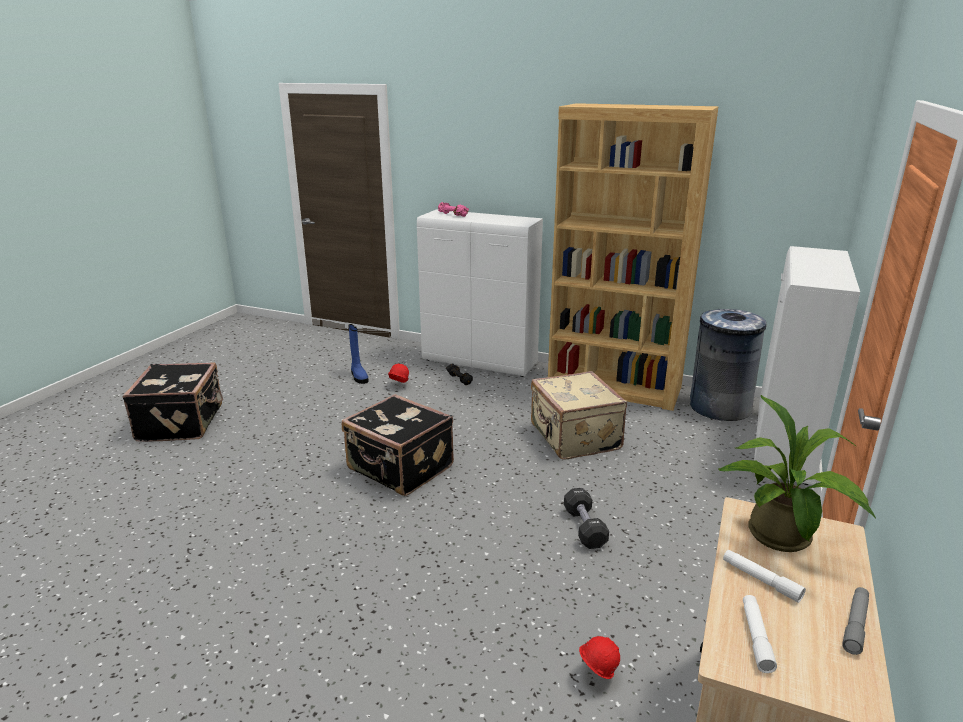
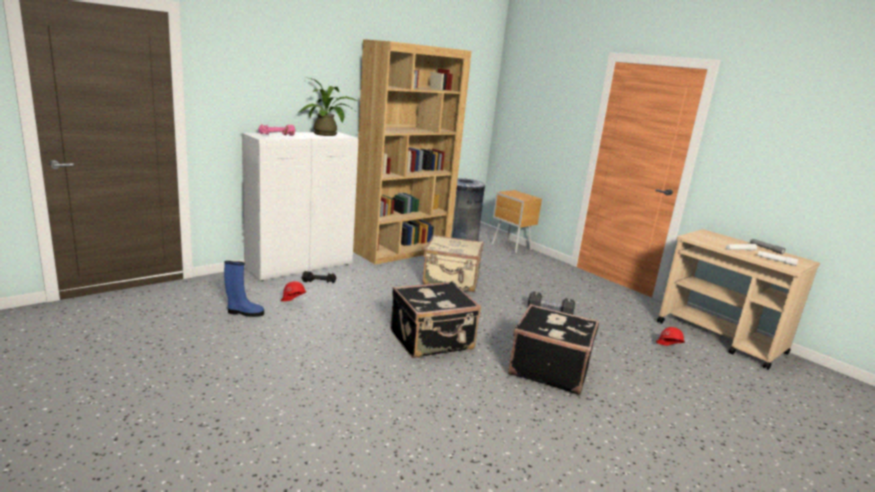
camera: 65 degrees left, 5 degrees down
black suitcase [122,362,223,442] -> black suitcase moved to [508,304,599,395]
potted plant [718,395,876,552] -> potted plant moved to [298,77,357,136]
white cabinet [754,246,860,485] -> brown nightstand [492,190,542,254]

